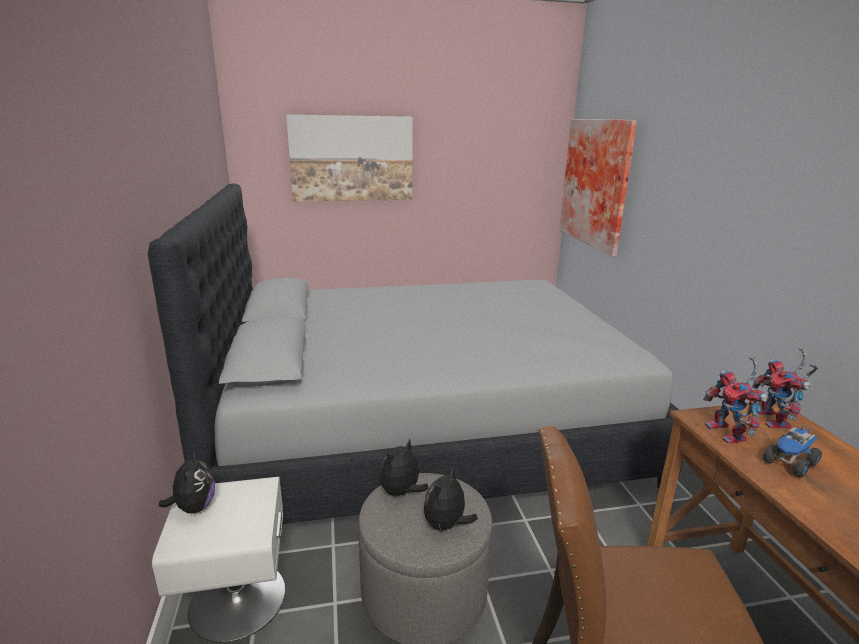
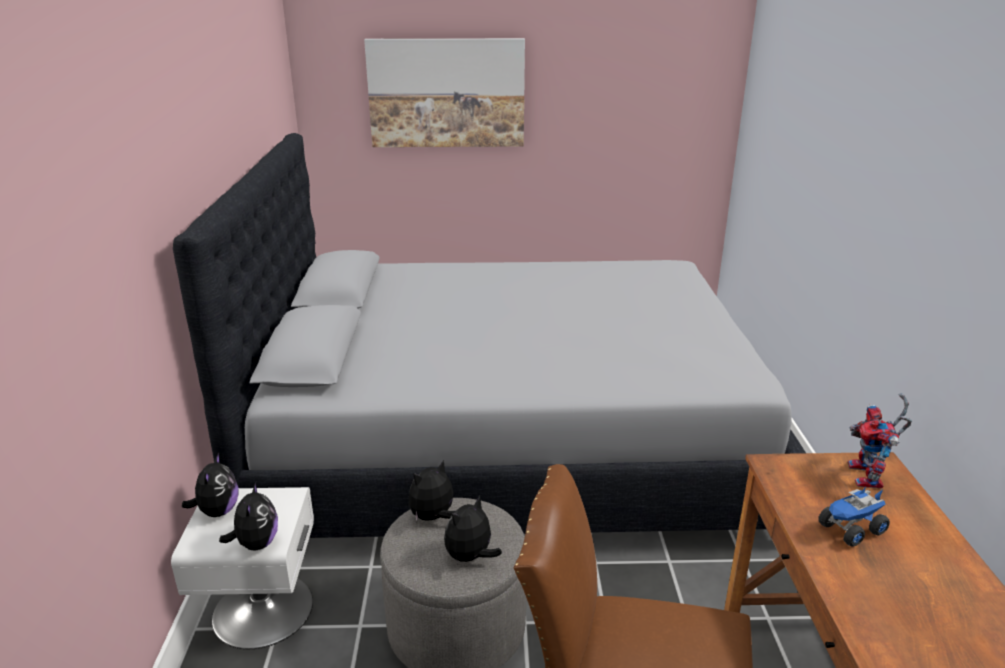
camera: 10 degrees right, 5 degrees up
picture [559,119,637,256] -> none
toy robot [703,356,773,444] -> none
none -> plush toy [219,482,278,551]

